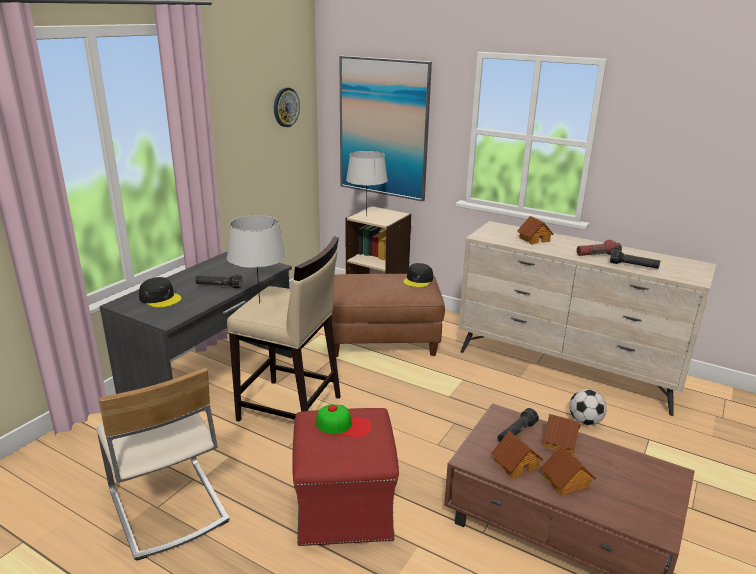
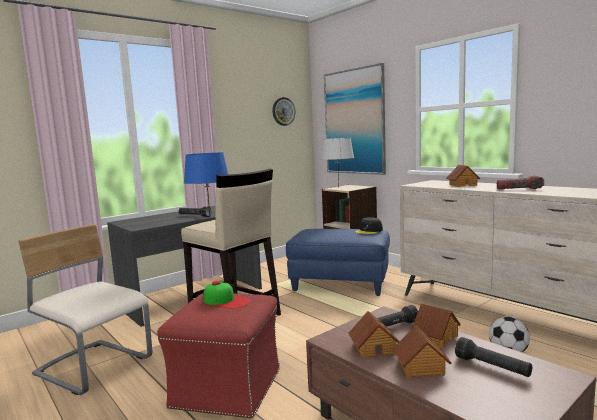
camera: 20 degrees right, 15 degrees down
beige chair [96,368,230,561] -> beige chair turned 135 degrees clockwise [18,224,152,395]
black cap [139,277,181,308] -> none
grey table lamp [227,215,286,304] -> blue table lamp [184,152,228,221]
brown ottoman [331,274,445,357] -> blue ottoman [286,229,390,296]
black flashlight [610,249,660,269] -> black flashlight moved to [455,337,532,377]

